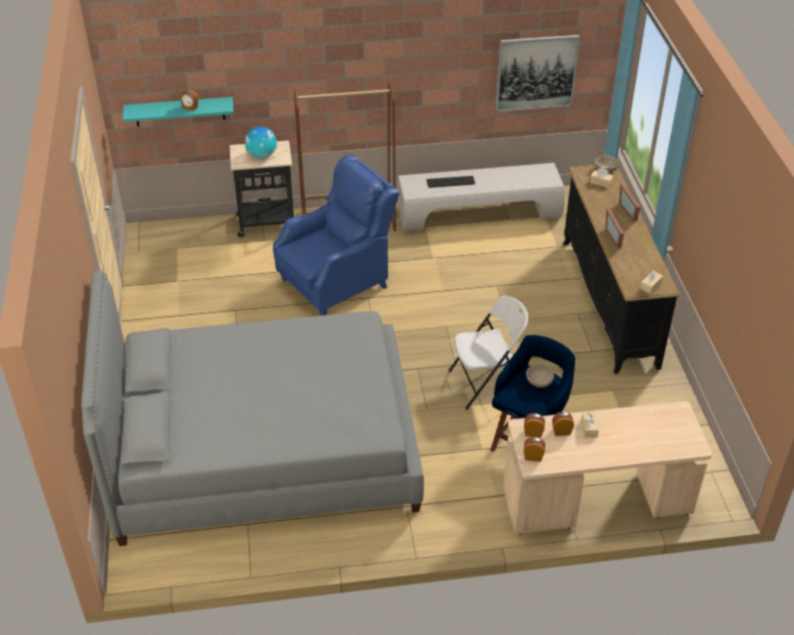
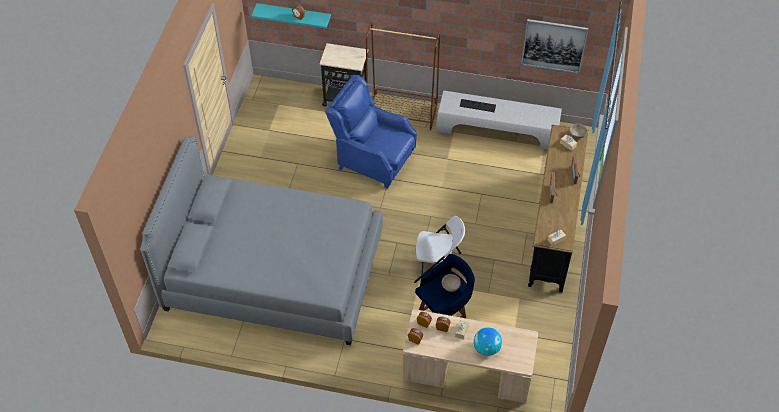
camera: 20 degrees right, 10 degrees up
globe [245,127,277,159] -> globe moved to [474,327,502,356]
blue armchair [273,155,400,316] -> blue armchair turned 135 degrees counterclockwise [324,75,417,189]

